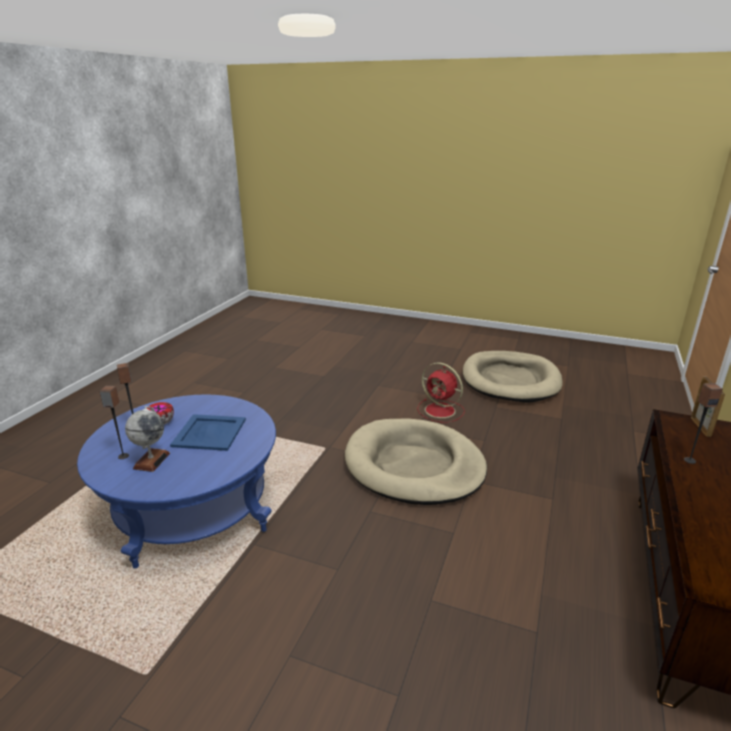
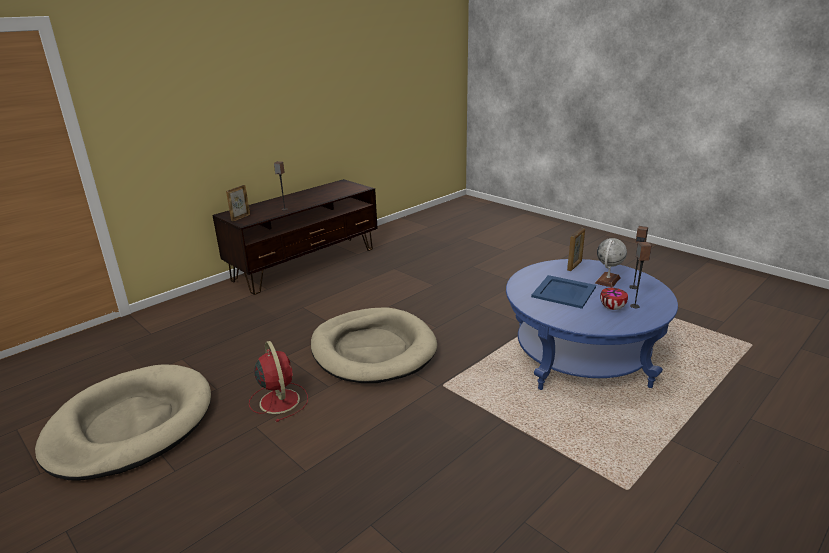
camera: 155 degrees left, 0 degrees up
none -> picture frame [567,228,585,271]

